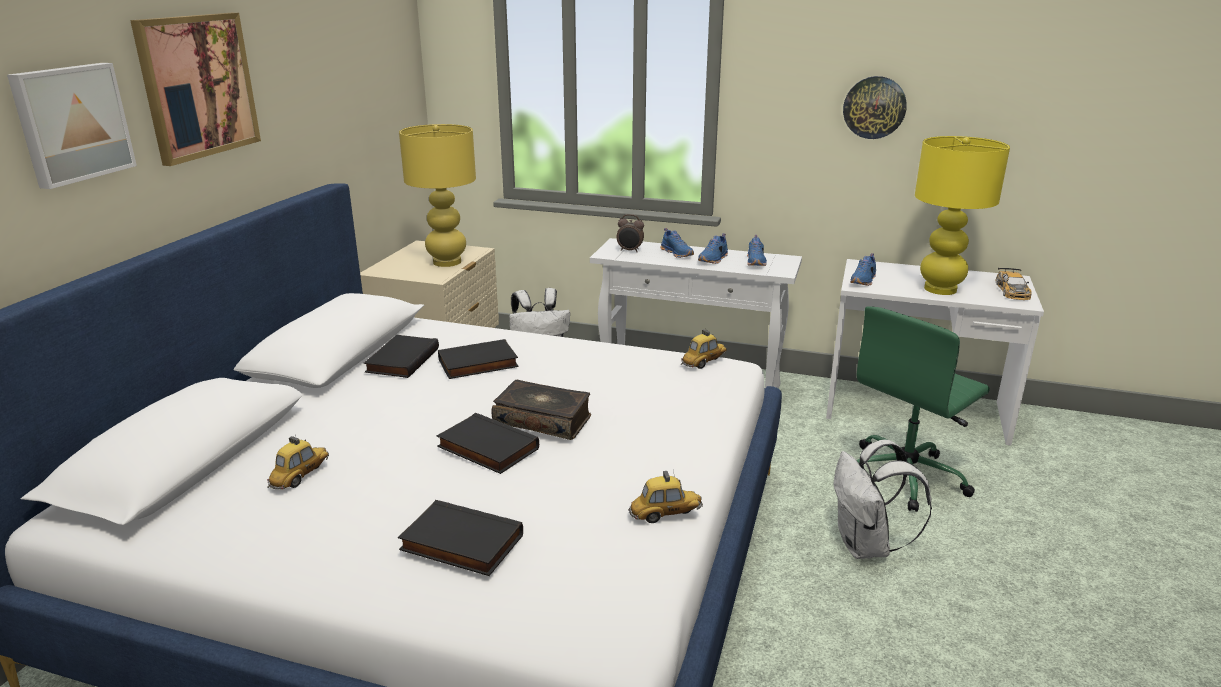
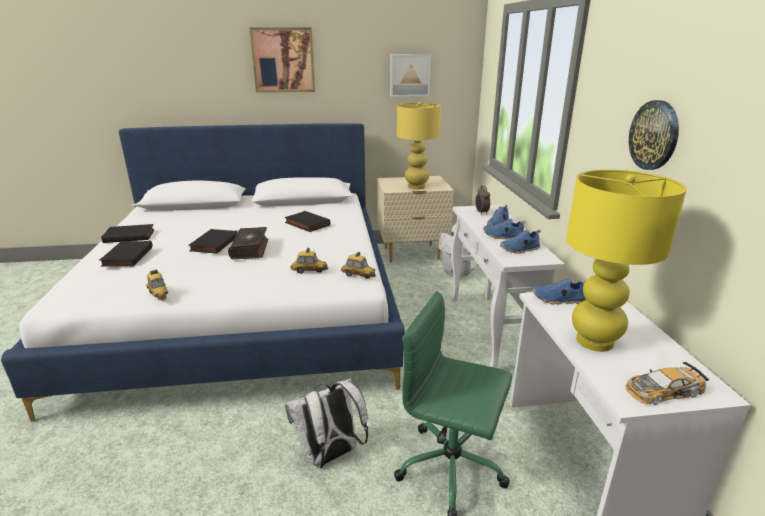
camera: 65 degrees right, 0 degrees up
picture [7,63,137,189] -> picture moved to [390,54,431,97]
toy car [267,435,329,490] -> toy car moved to [290,248,328,274]
black book [364,335,439,378] -> black book moved to [101,224,155,243]

